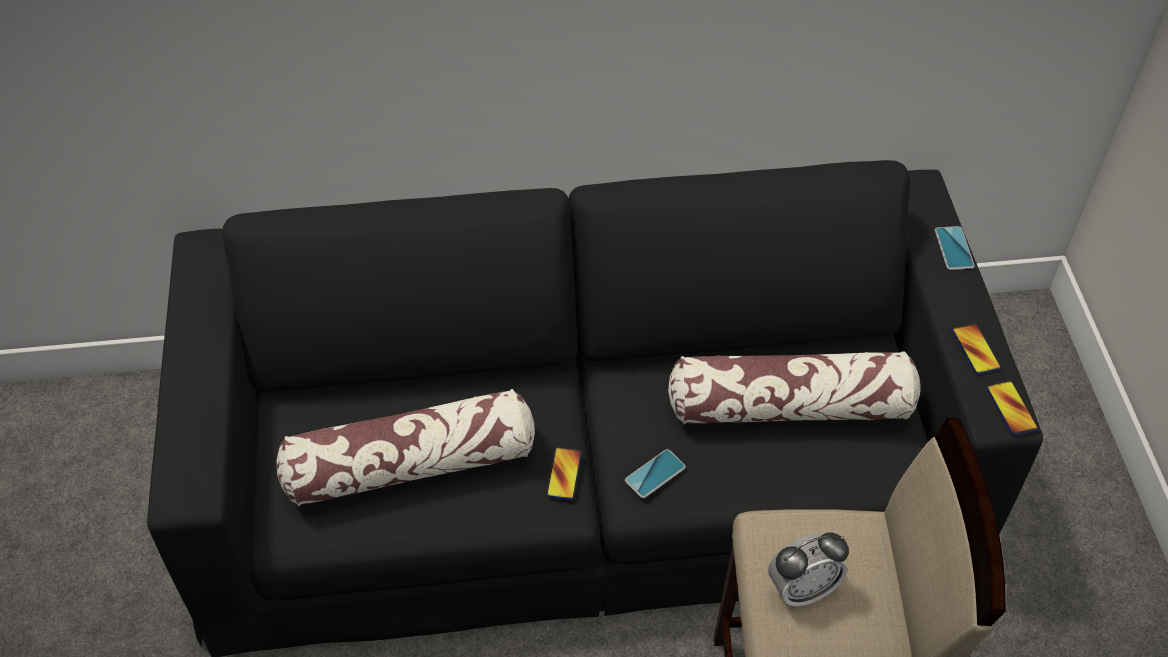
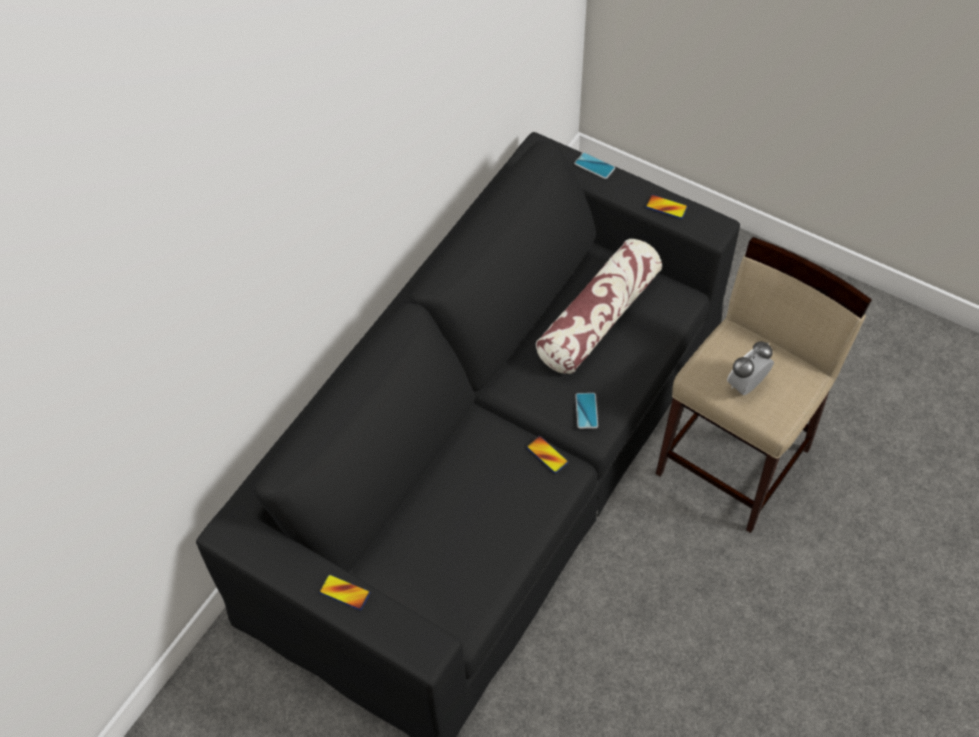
camera: 50 degrees left, 5 degrees up
pillow [277,389,535,506] -> none
alarm clock [768,532,849,607] -> alarm clock turned 150 degrees counterclockwise [727,341,774,395]
phone [987,381,1038,436] -> phone moved to [319,574,370,610]

